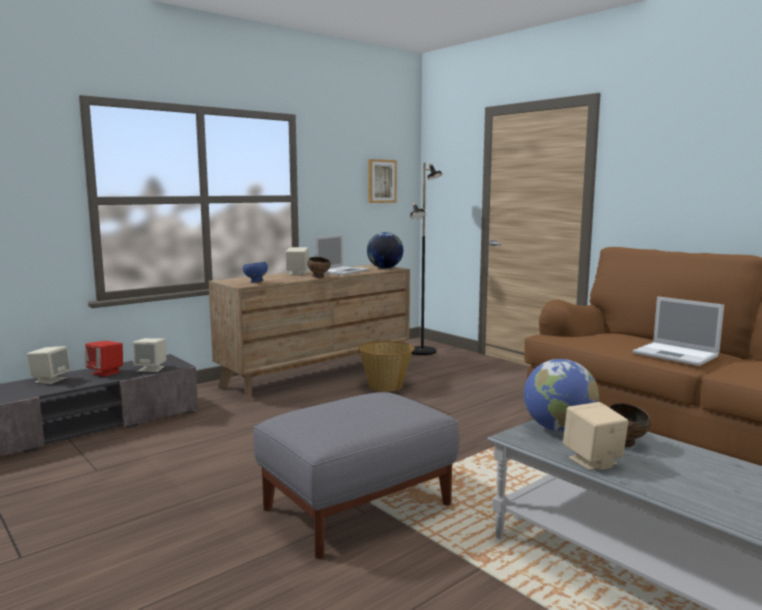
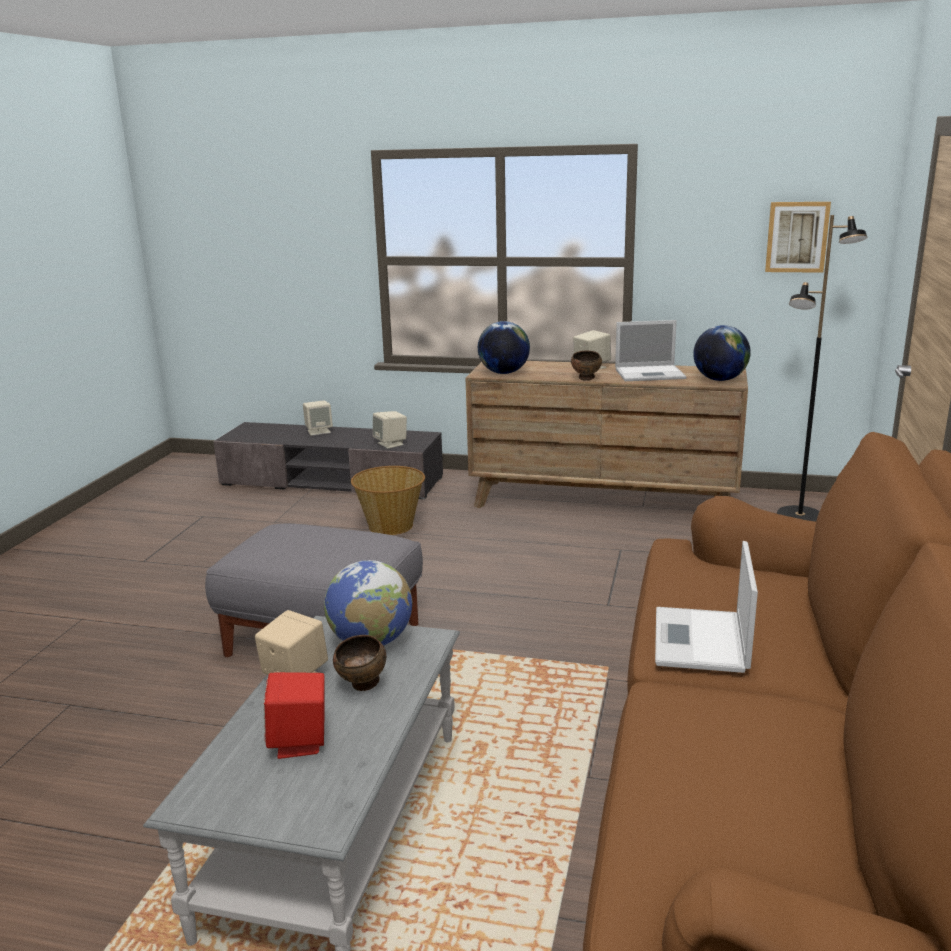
camera: 55 degrees right, 10 degrees up
red speaker [85,341,123,377] -> red speaker moved to [264,672,325,759]
blue bowl [243,262,268,283] -> globe [478,321,530,374]
basket [358,341,415,392] -> basket moved to [351,466,425,535]

